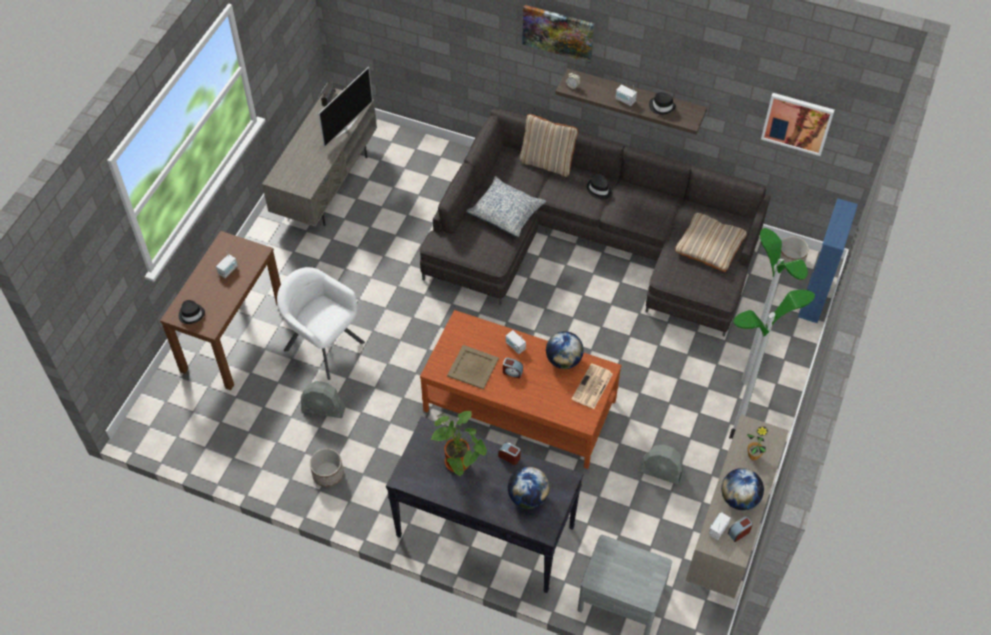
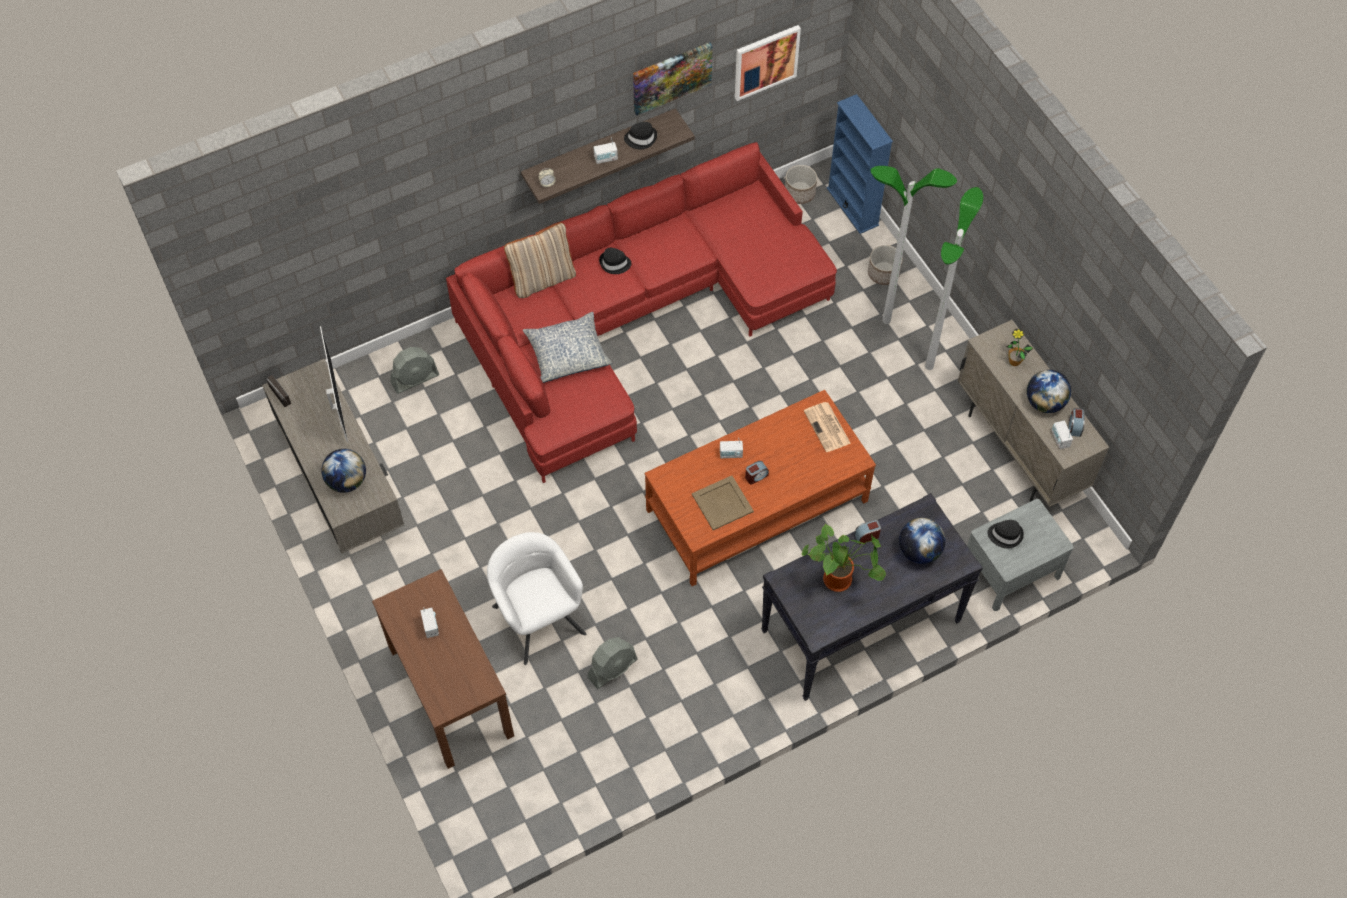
camera: 50 degrees left, 5 degrees up
black hat [179,300,205,324] -> black hat moved to [987,520,1024,548]
white armchair [277,267,365,380] -> white armchair turned 75 degrees clockwise [487,532,586,665]
planter [310,448,344,487] -> planter moved to [868,245,903,285]
grey sofa [420,108,771,337] -> red sofa [446,142,837,483]
picture [522,5,594,63] -> picture moved to [633,42,713,116]
globe [546,331,584,369] -> globe moved to [321,449,366,493]
grey fan [639,444,685,485] -> grey fan moved to [391,347,439,394]
beige pillow [675,213,747,272] -> none

